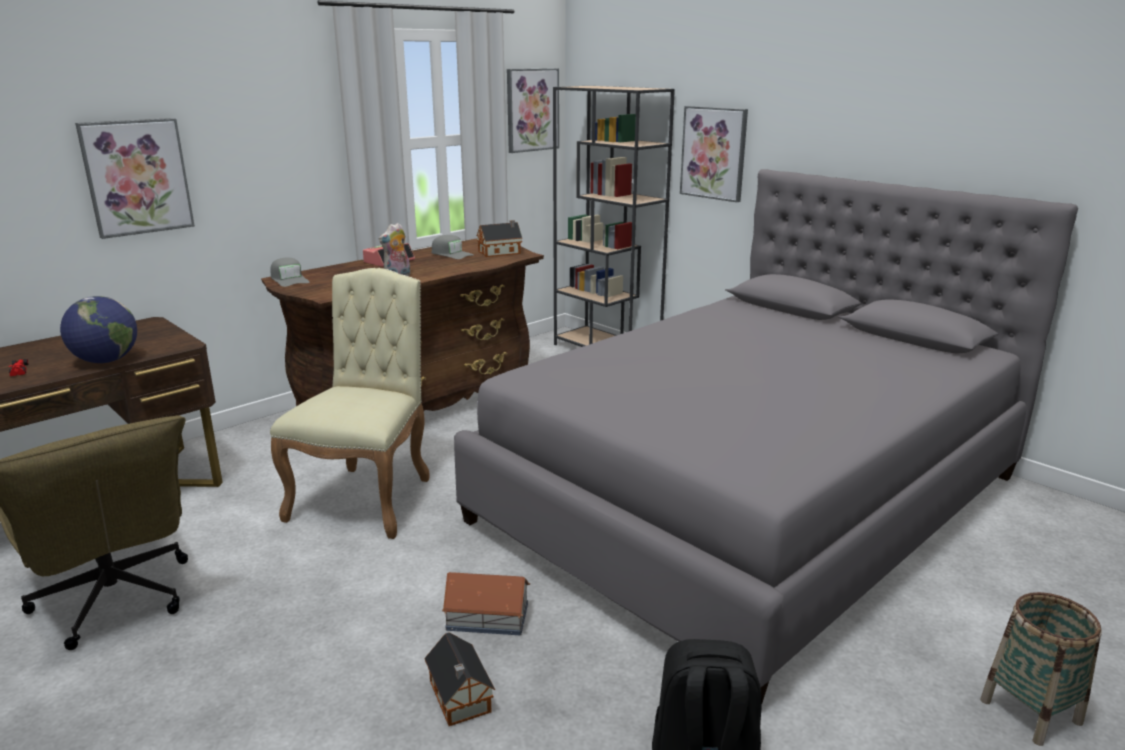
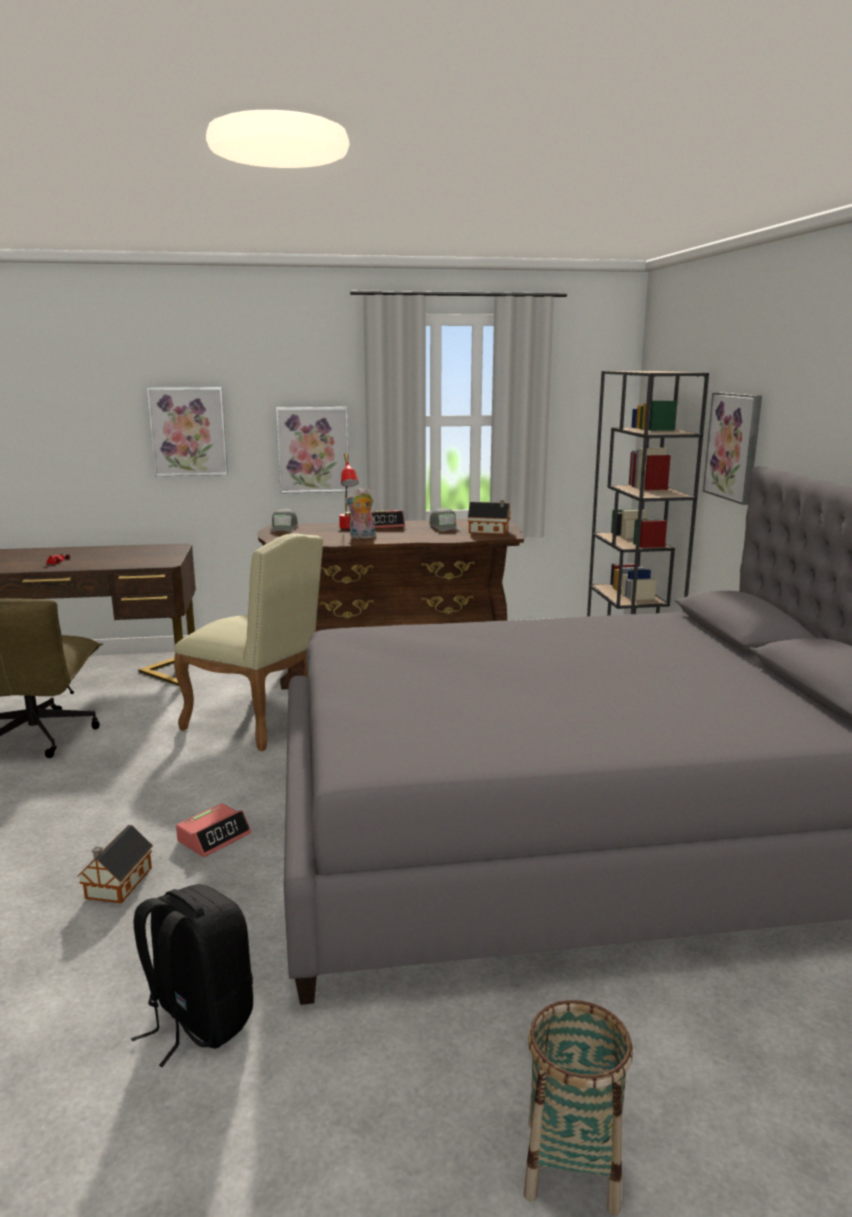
camera: 35 degrees right, 5 degrees down
globe [60,296,137,363] -> none
beige chair [270,268,430,539] -> beige chair turned 75 degrees clockwise [174,533,323,751]
toy house [442,572,530,635] -> alarm clock [176,803,251,857]
picture [507,68,559,153] -> picture moved to [276,407,349,494]
none -> red table lamp [339,453,359,529]

